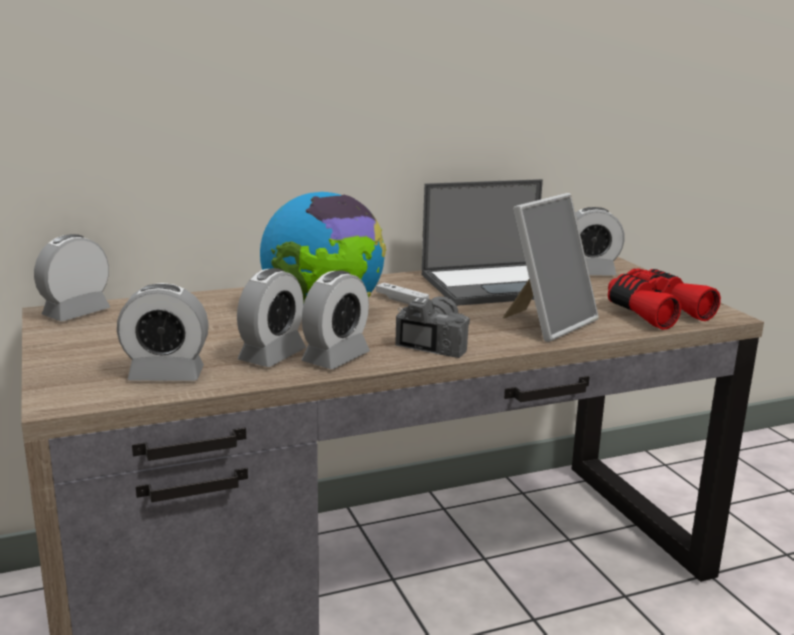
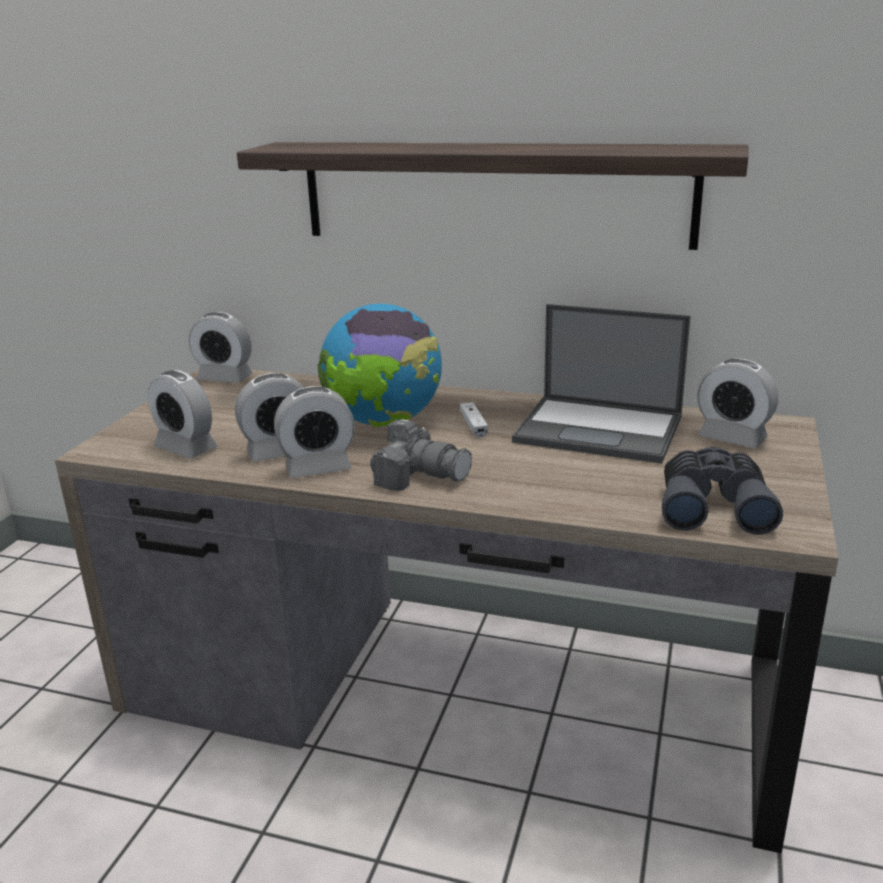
camera: 40 degrees right, 5 degrees up
alarm clock [34,234,110,321] -> alarm clock turned 150 degrees counterclockwise [189,312,252,383]
camera [395,296,470,358] -> camera turned 60 degrees clockwise [370,419,472,491]
picture frame [503,193,599,342] -> none
red binoculars [608,268,721,330] -> grey binoculars [662,447,783,535]
none -> shelf [237,142,748,250]

